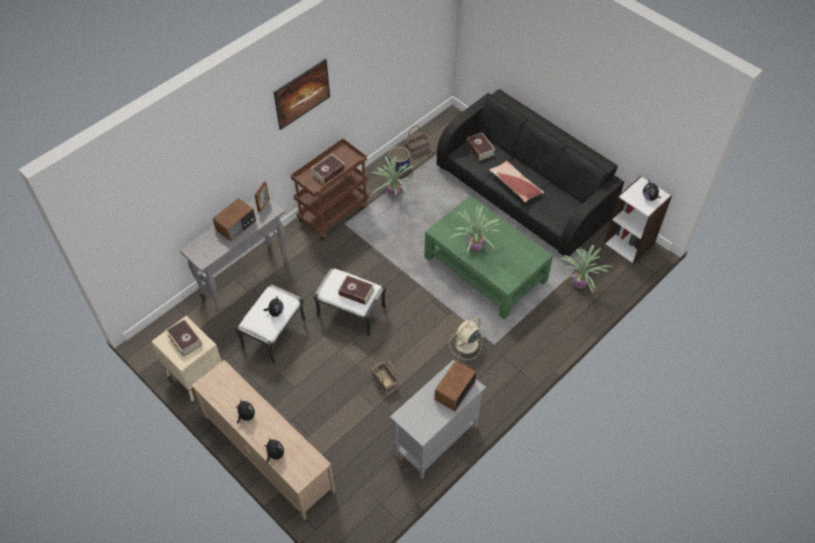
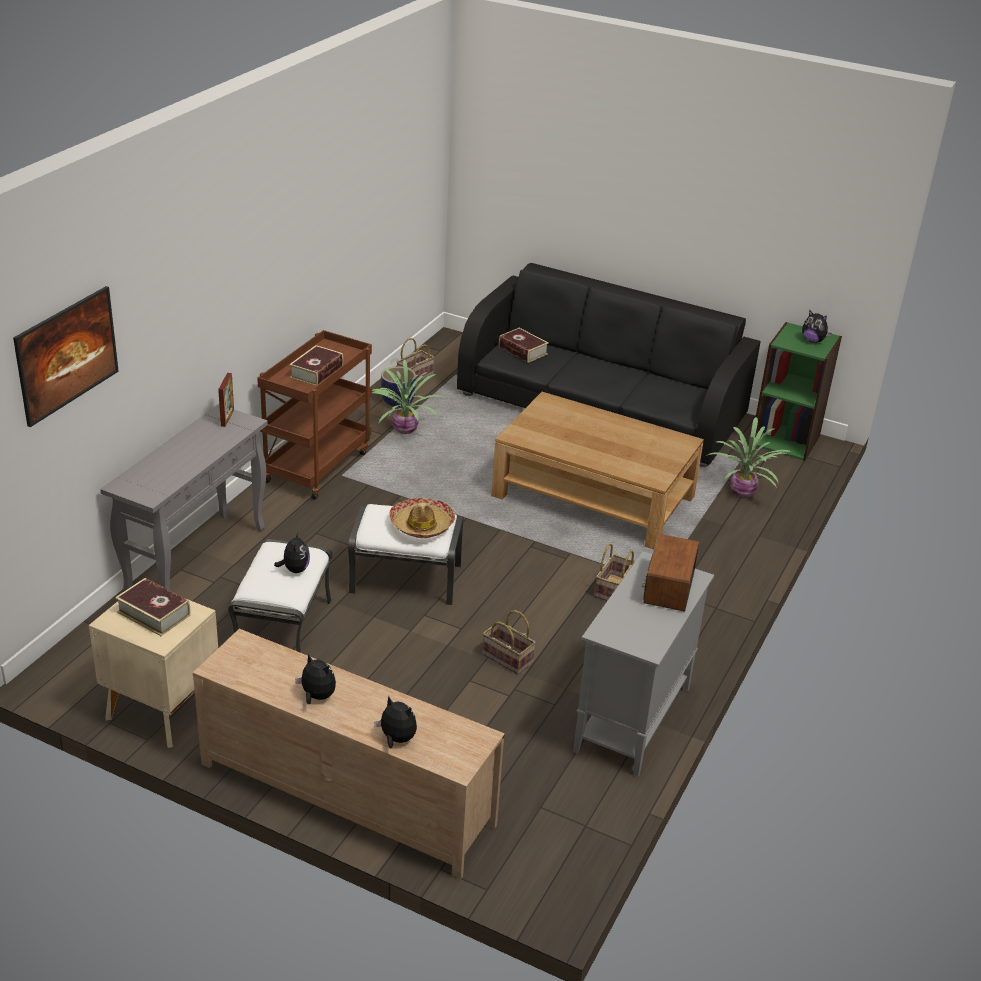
camera: 20 degrees left, 20 degrees down
radio [213,198,256,241] -> none
picture [273,59,330,130] -> picture moved to [13,286,119,427]
book [338,275,374,305] -> hat [390,498,455,538]
green coffee table [424,196,553,320] -> brown coffee table [492,392,704,549]
potted plant [449,205,499,253] -> none
beige fan [449,317,484,360] -> basket [595,543,635,601]
pillow [489,161,544,202] -> none
white bookcase [604,176,672,264] -> green bookcase [755,322,842,461]

